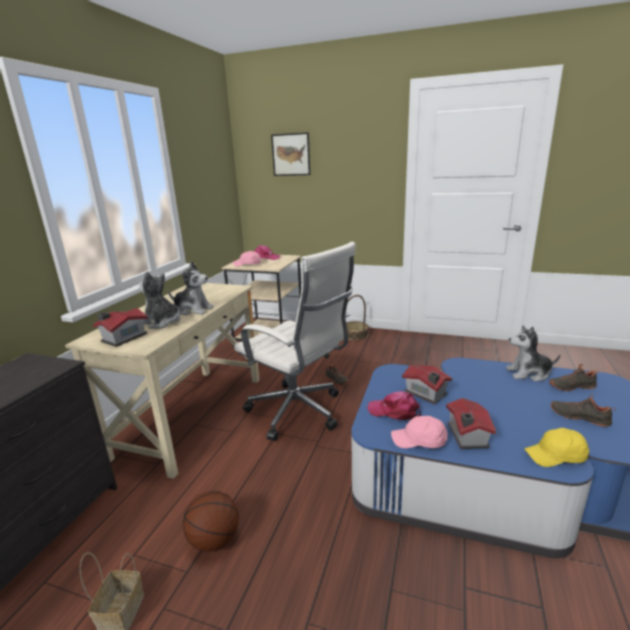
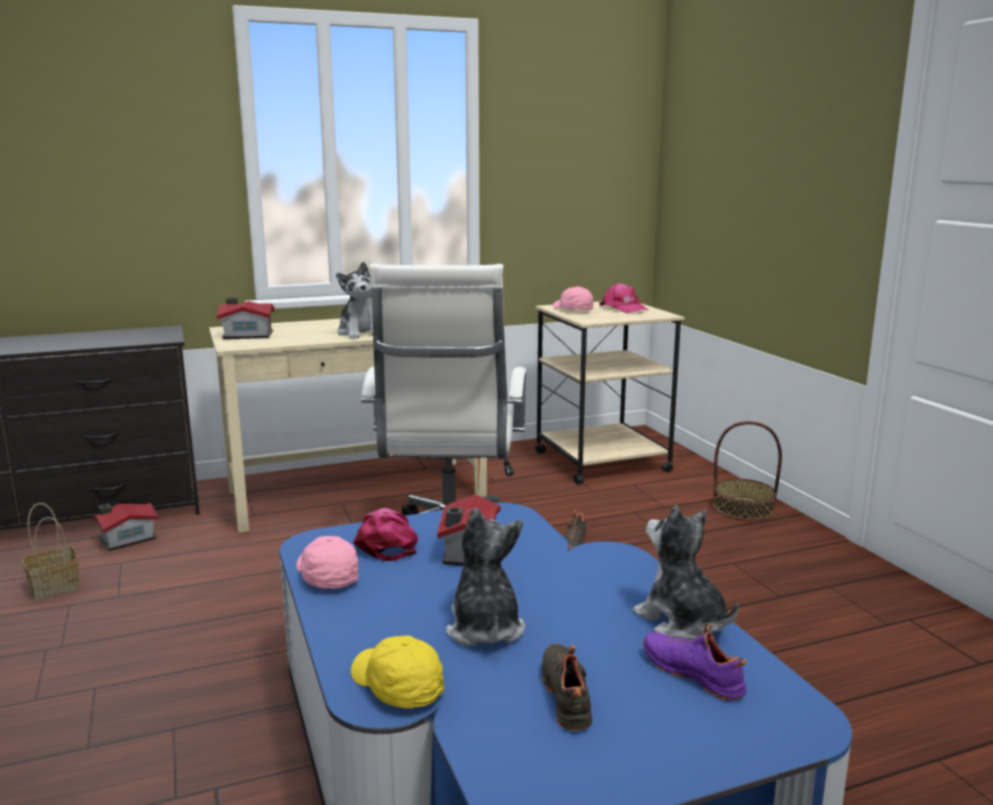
camera: 50 degrees right, 5 degrees down
plush toy [139,271,180,329] -> plush toy moved to [446,508,525,646]
basketball [182,491,239,552] -> none
picture [271,132,310,176] -> none
toy house [446,398,496,449] -> toy house moved to [92,503,158,551]
black shoe [549,363,598,391] -> purple shoe [643,623,747,701]

